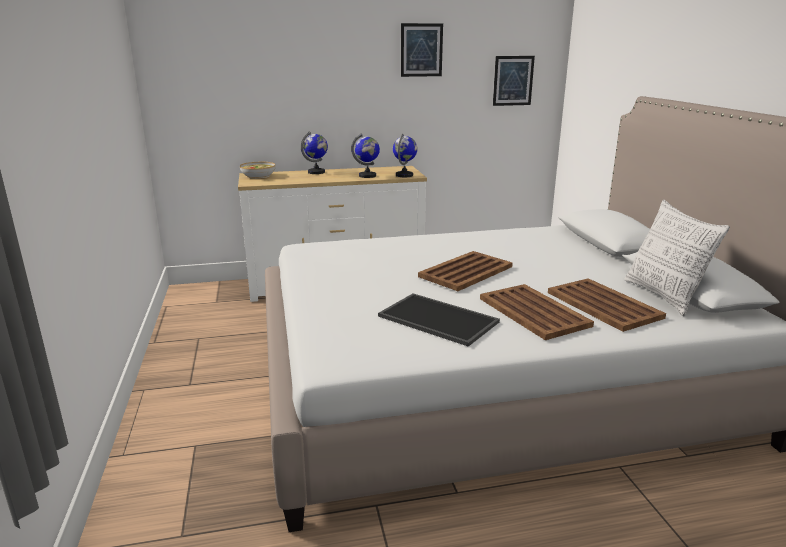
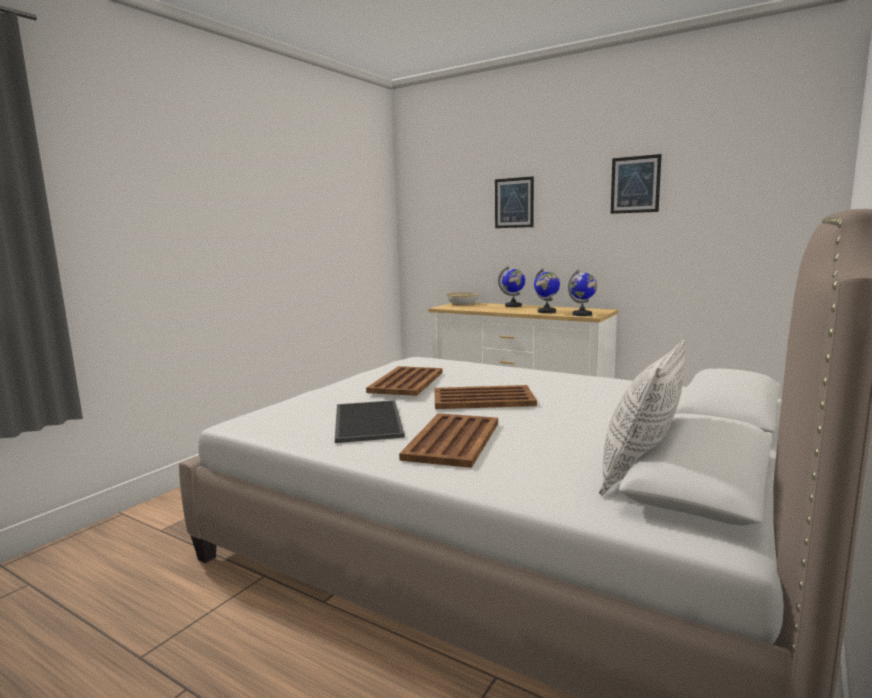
camera: 45 degrees right, 10 degrees down
picture [493,56,535,106] -> picture moved to [495,176,534,228]
brown tray [548,278,666,332] -> brown tray moved to [366,366,443,396]

